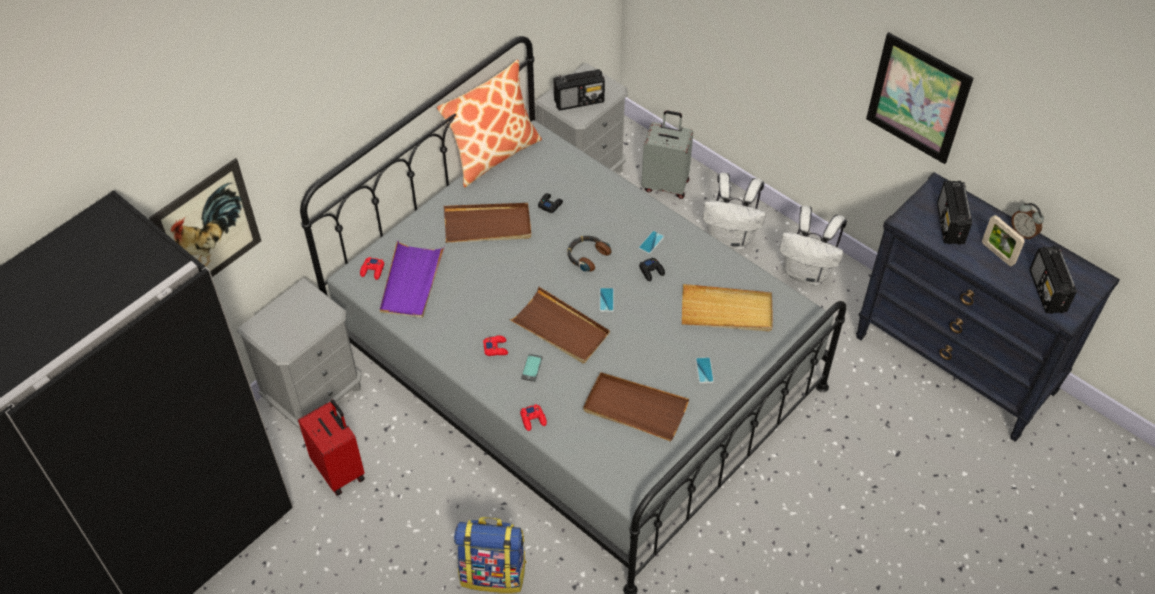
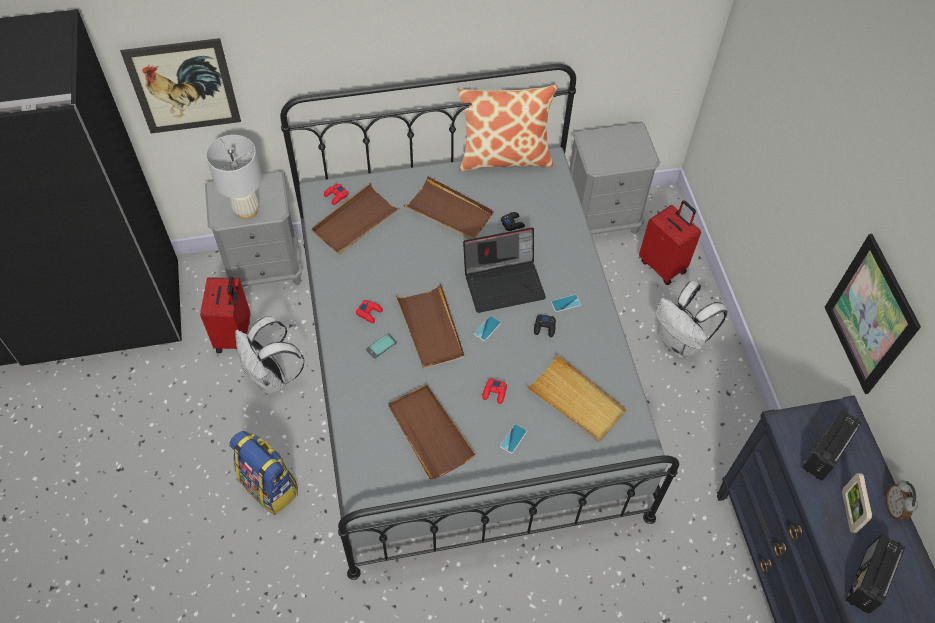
camera: 35 degrees right, 5 degrees up
purple tray [380,240,445,318] -> brown tray [311,183,400,255]
red game controller [520,404,547,431] -> red game controller moved to [482,378,507,404]
radio [554,69,605,111] -> none
headphones [567,236,612,272] -> laptop [463,227,546,313]
grey suitcase [641,110,693,199] -> red suitcase [639,200,701,285]
white backpack [779,205,847,286] -> white backpack moved to [235,317,305,395]
none -> white table lamp [206,135,262,219]

